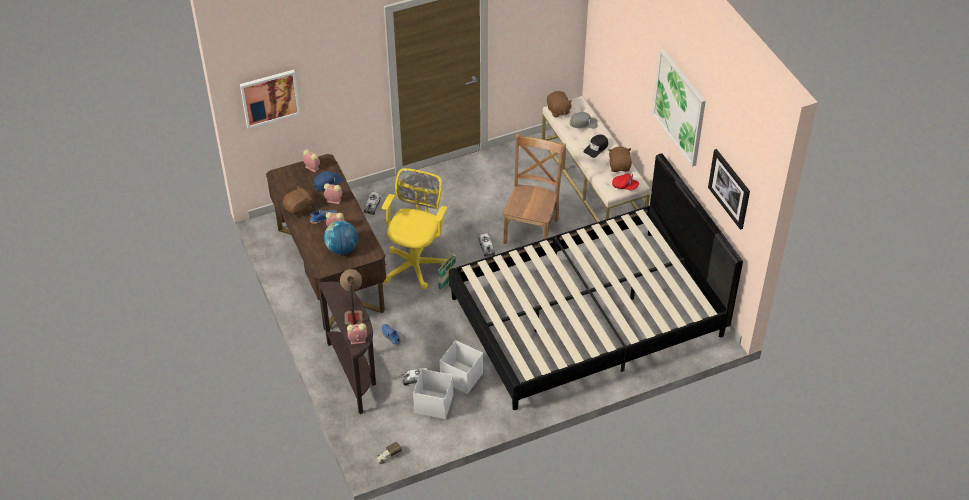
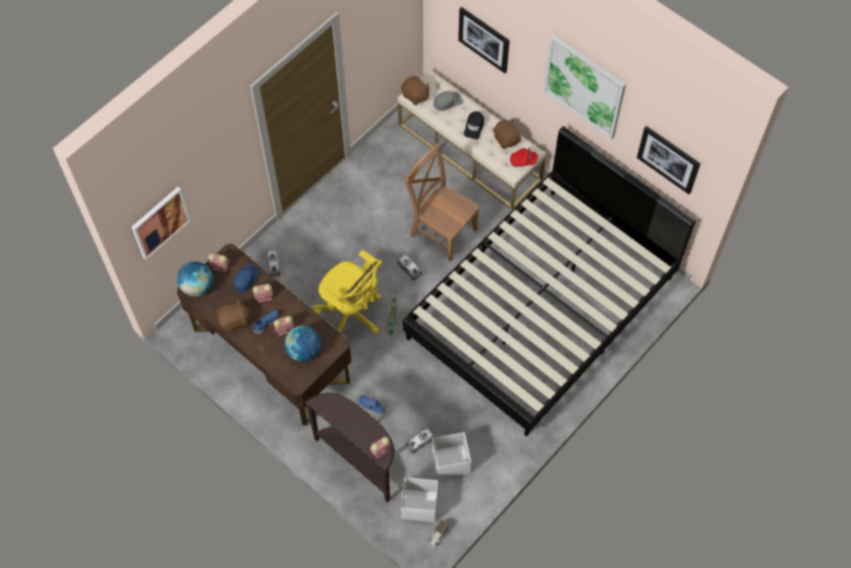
camera: 25 degrees left, 15 degrees up
brown plush toy [283,186,313,217] -> brown plush toy turned 45 degrees clockwise [217,299,252,332]
table lamp [340,269,364,326] -> none
yellow office chair [382,168,448,289] -> yellow office chair turned 135 degrees clockwise [313,250,382,334]
white storage box [440,340,483,394] -> white storage box moved to [401,477,438,522]
brown chair [503,134,566,244] -> brown chair turned 45 degrees counterclockwise [404,143,480,262]
none -> globe [177,261,213,297]
none -> picture [458,7,510,73]

